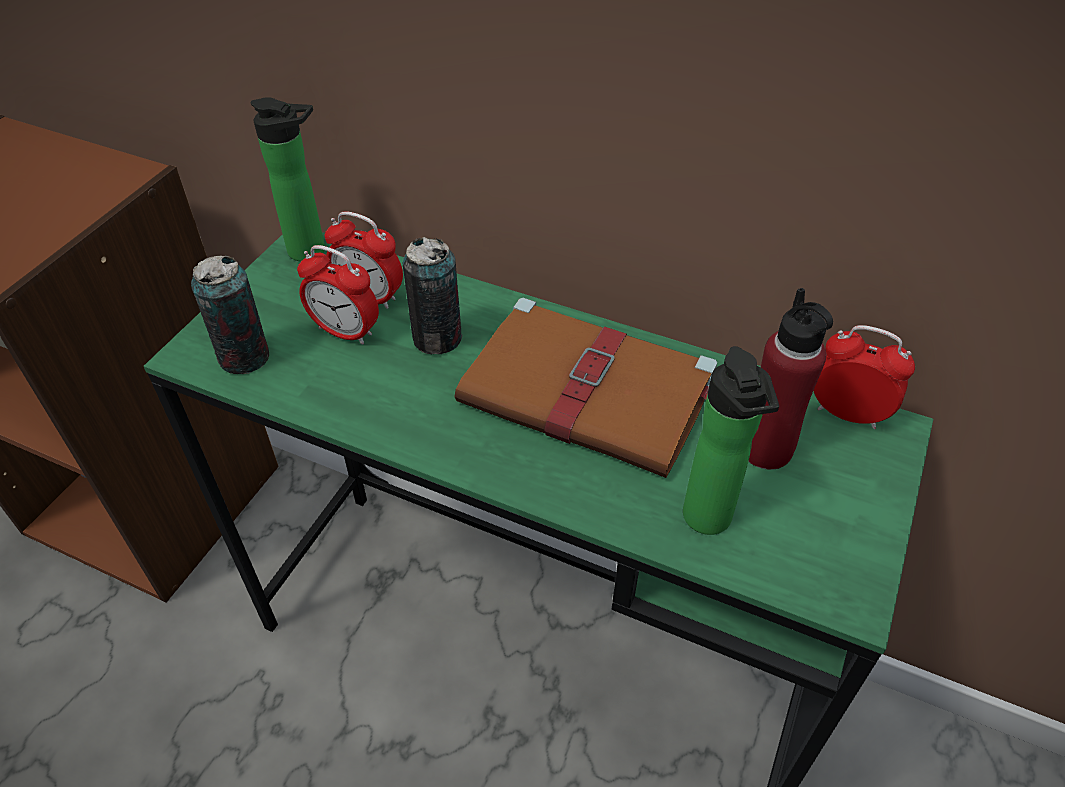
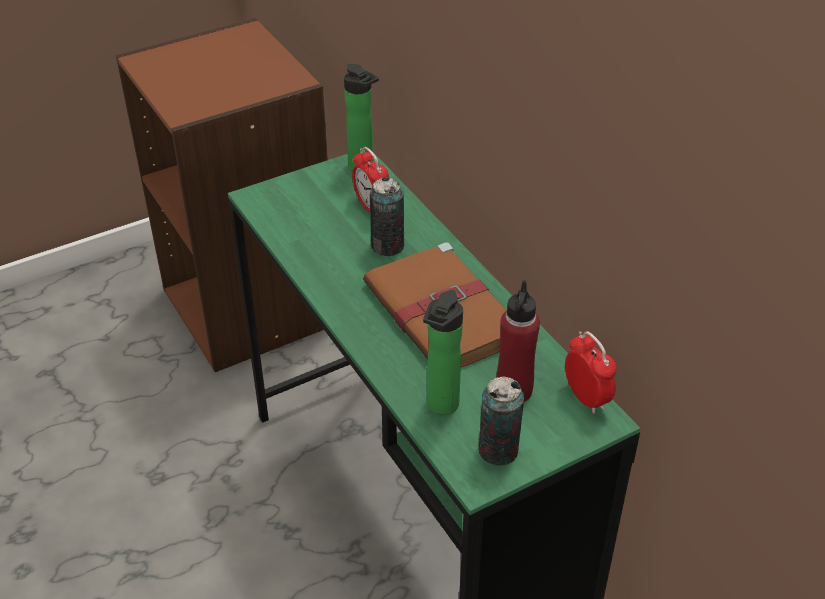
camera: 35 degrees right, 5 degrees down
can [191,256,269,374] -> can moved to [478,377,524,466]
alarm clock [297,245,379,345] -> none

